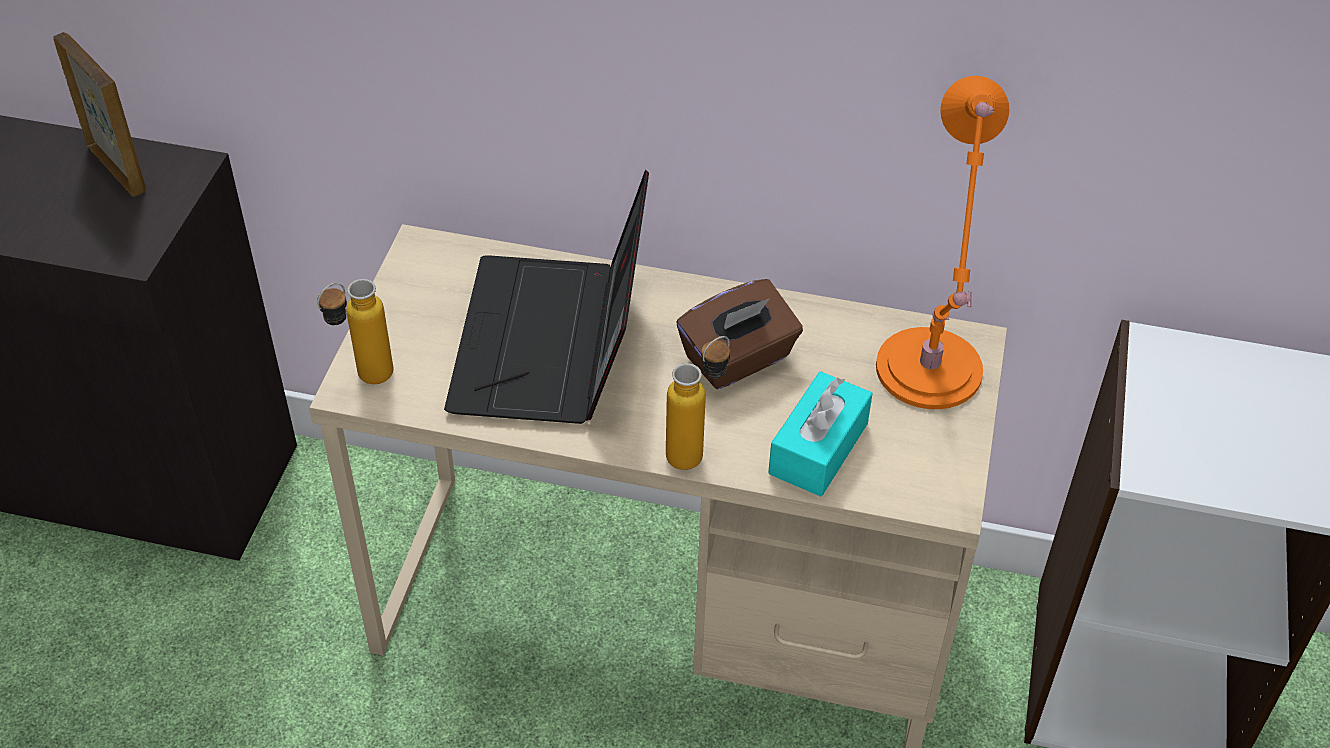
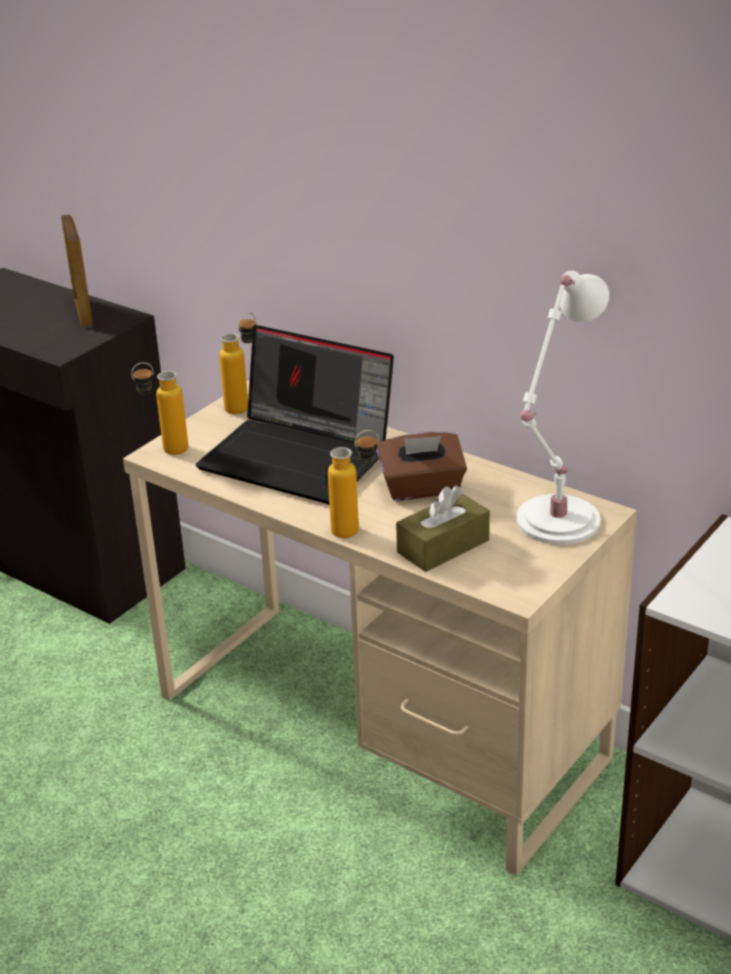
camera: 25 degrees right, 15 degrees down
laptop [444,169,649,424] -> laptop turned 90 degrees counterclockwise [195,325,394,505]
turquoise tissue box [768,371,873,497] -> brown tissue box [396,485,490,572]
orange table lamp [876,76,1009,409] -> white table lamp [516,271,609,545]
none -> bottle [219,313,256,414]

